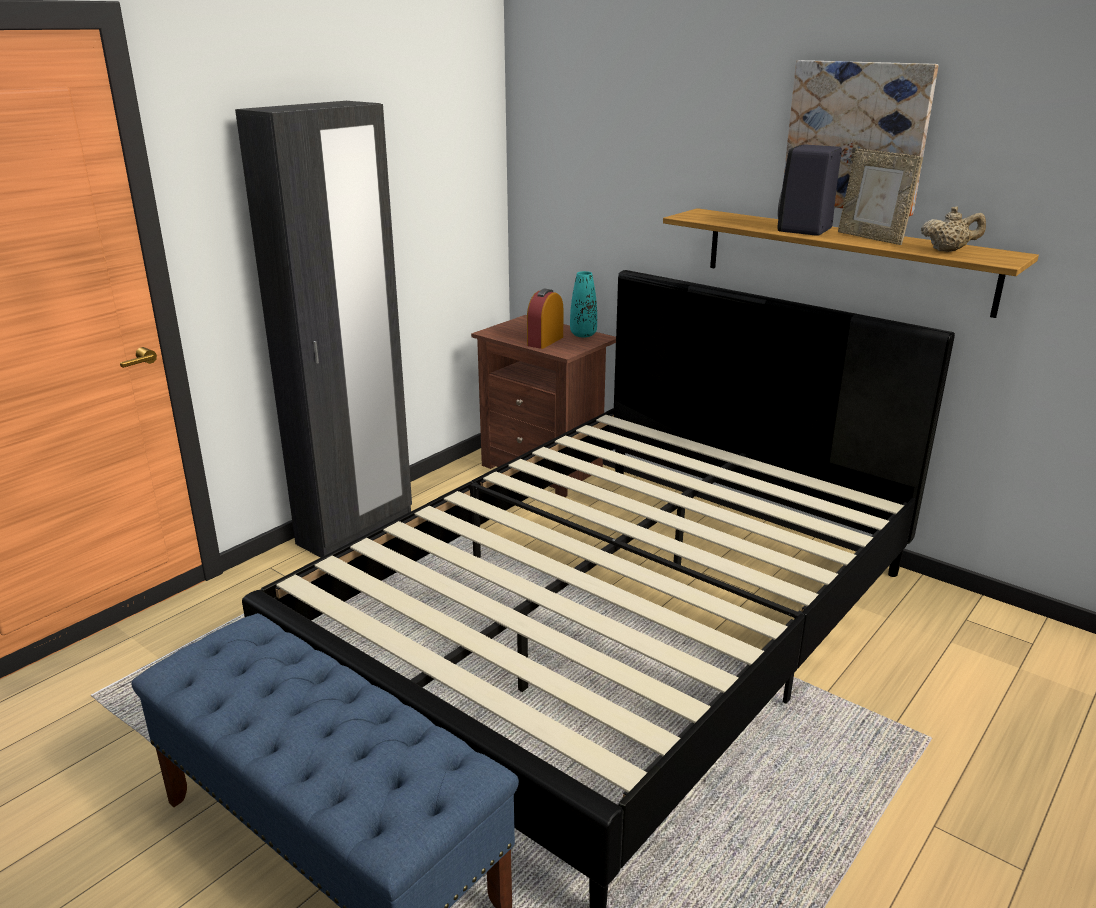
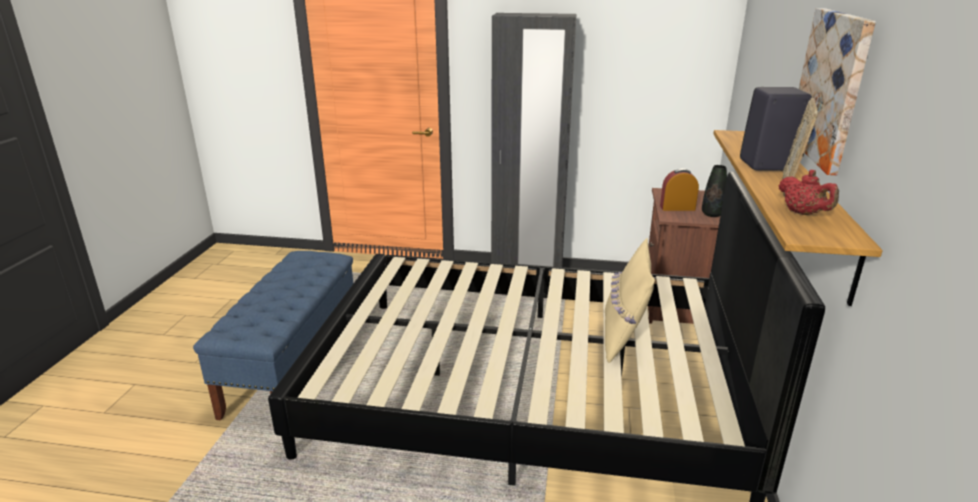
camera: 60 degrees right, 0 degrees up
turquoise vase [570,271,597,337] -> black vase [702,165,727,217]
beige teapot [921,206,986,252] -> red teapot [779,170,839,215]
none -> beige pillow [605,238,655,363]

